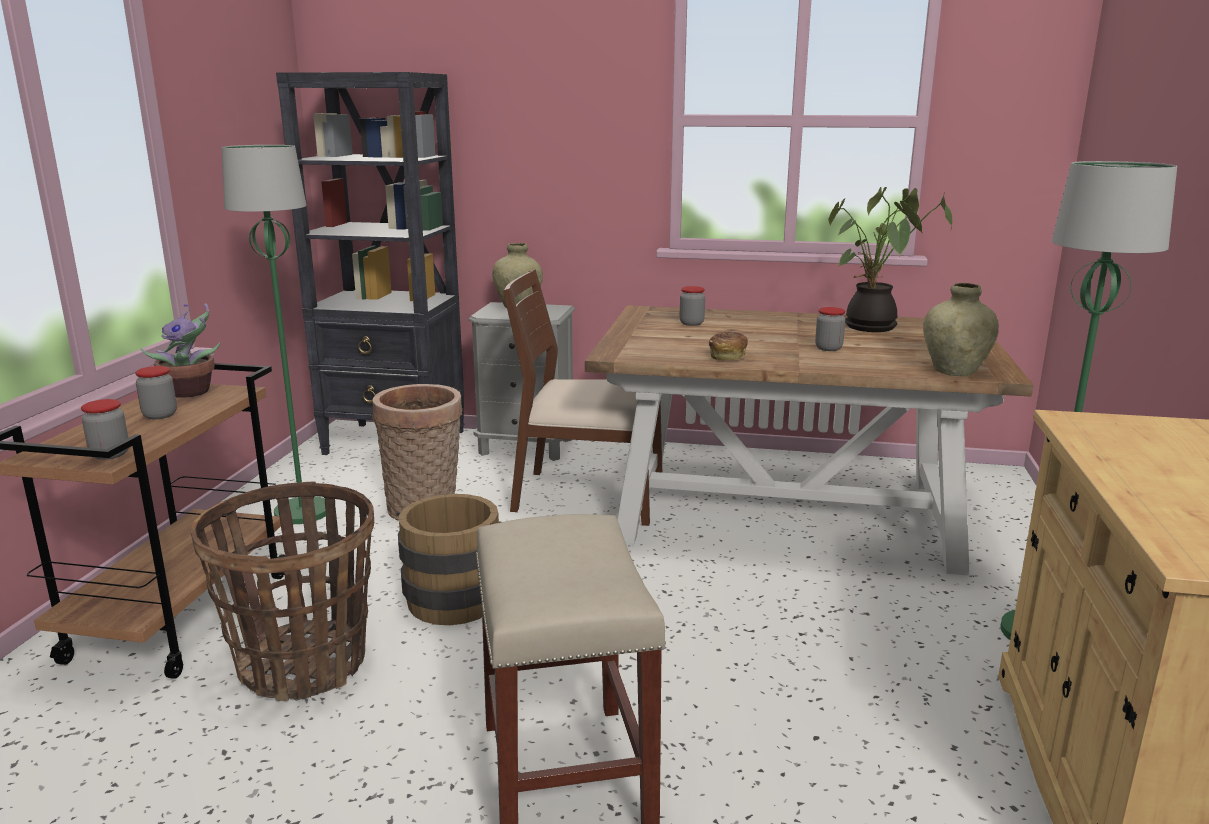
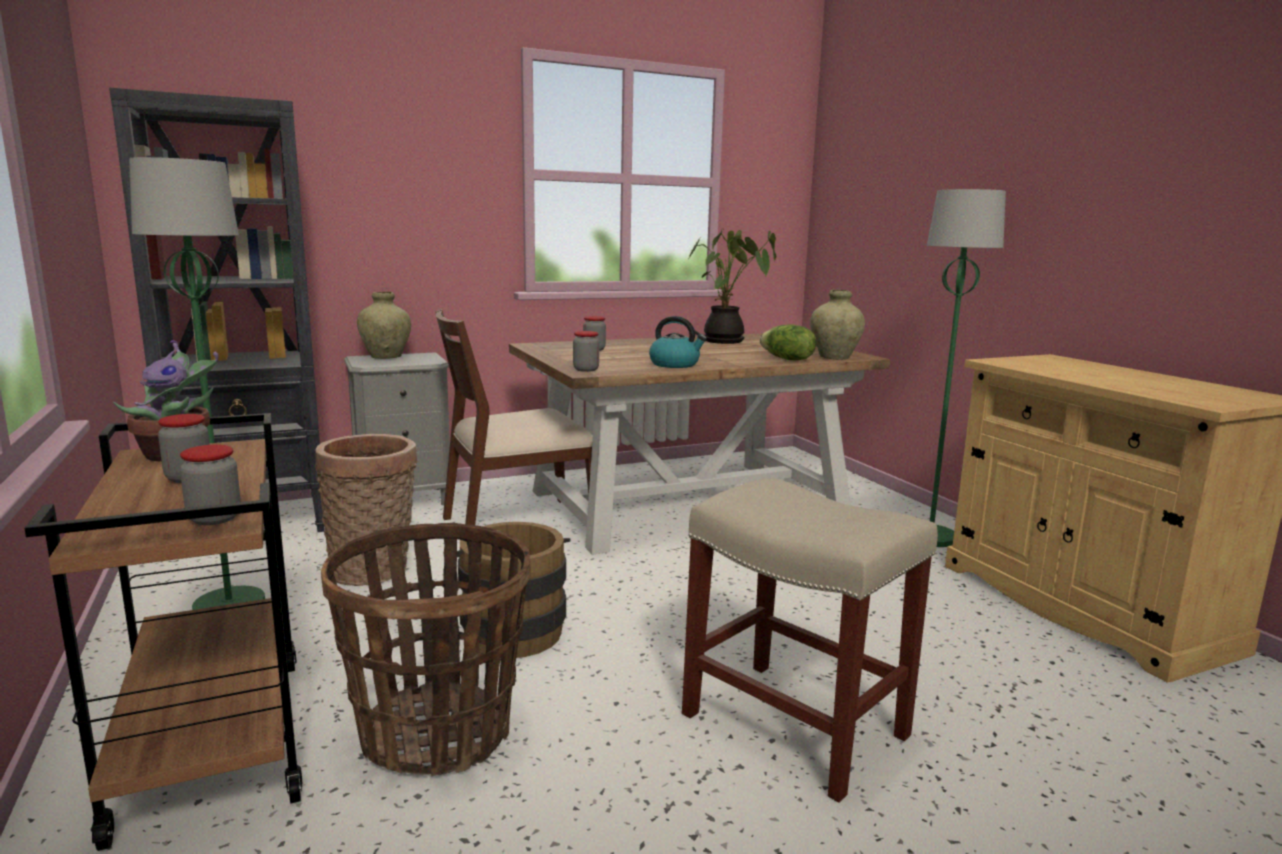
camera: 35 degrees left, 5 degrees down
bread [709,331,748,360] -> kettle [649,316,707,368]
jar [815,307,846,351] -> jar moved to [573,331,599,372]
none -> lettuce [760,325,816,361]

